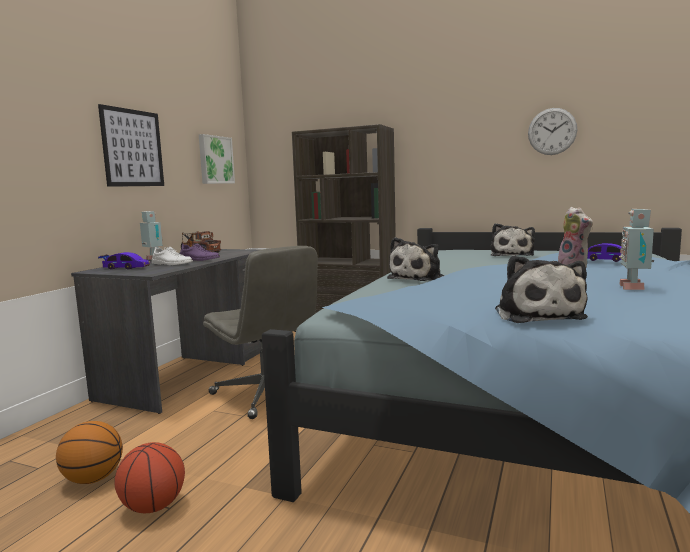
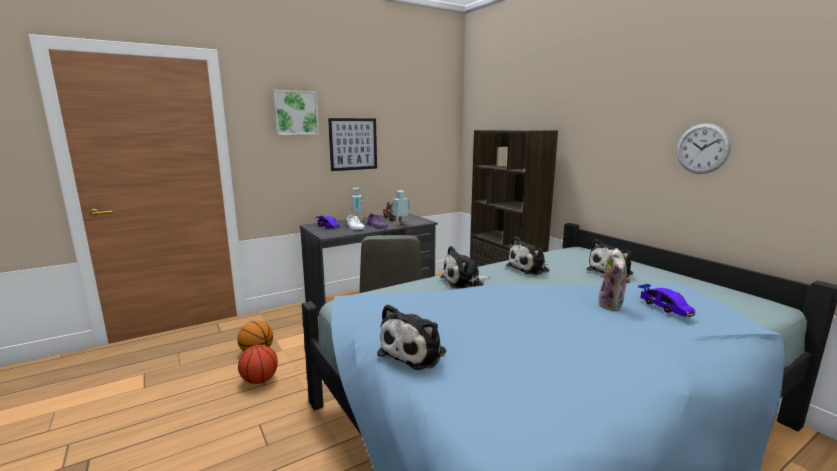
camera: 35 degrees right, 5 degrees up
picture [199,134,235,184] -> picture moved to [273,90,319,135]
toy robot [619,209,654,290] -> toy robot moved to [392,190,410,225]
none -> plush toy [506,237,549,275]

